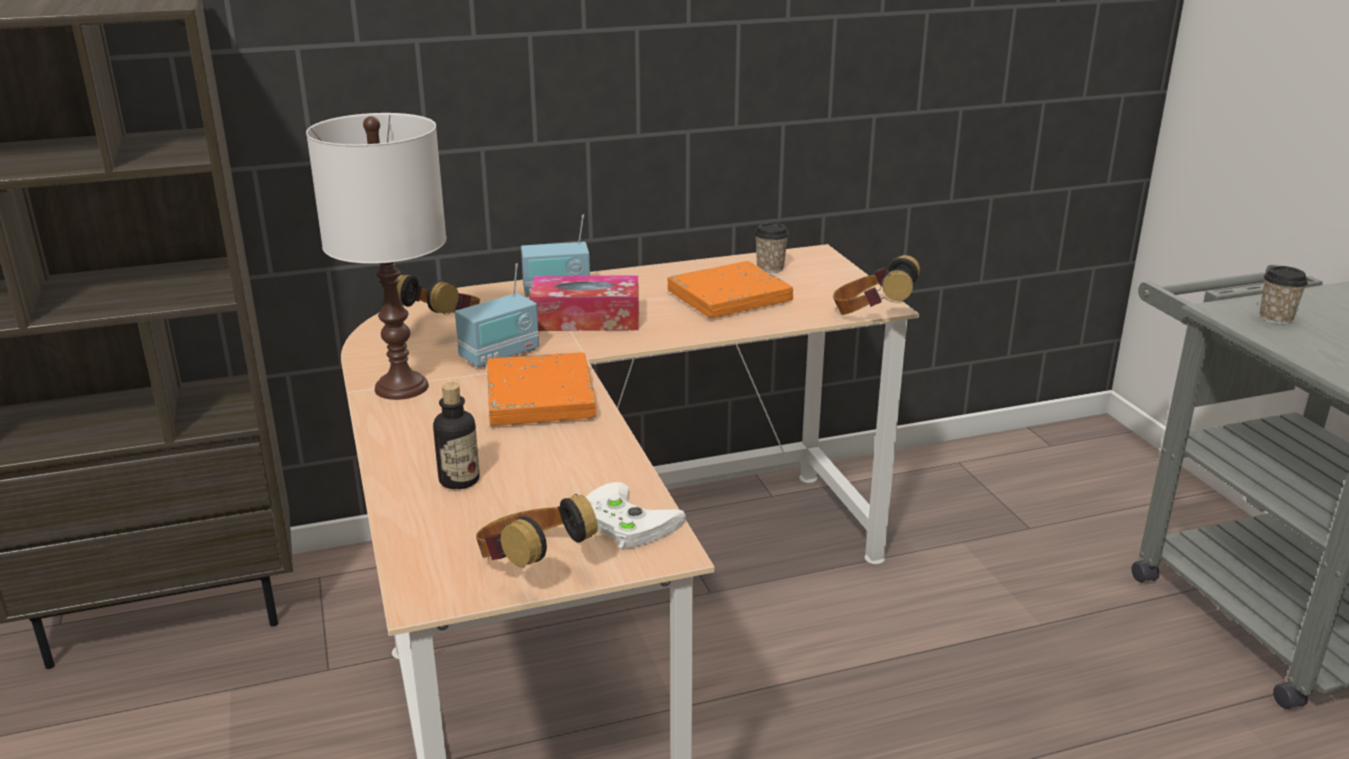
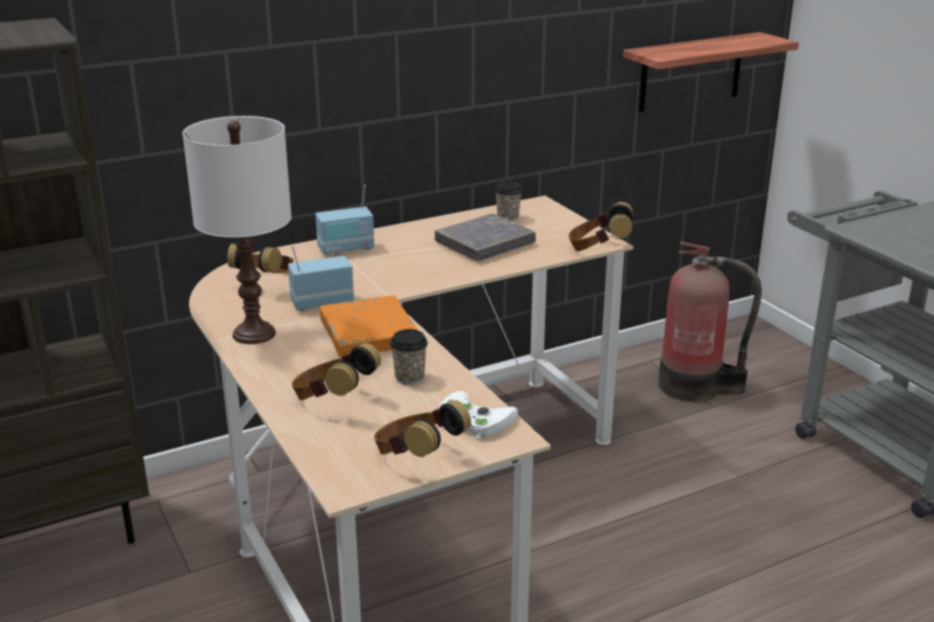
camera: 10 degrees left, 0 degrees up
bottle [433,383,480,489] -> headphones [292,343,381,401]
radio [455,263,539,368] -> radio turned 150 degrees counterclockwise [288,246,354,311]
tissue box [529,275,639,331] -> none
orange book [668,261,793,318] -> grey book [435,213,536,261]
cup [1260,266,1308,325] -> cup moved to [390,329,428,385]
none -> shelf [623,32,799,112]
none -> fire extinguisher [658,241,762,402]

